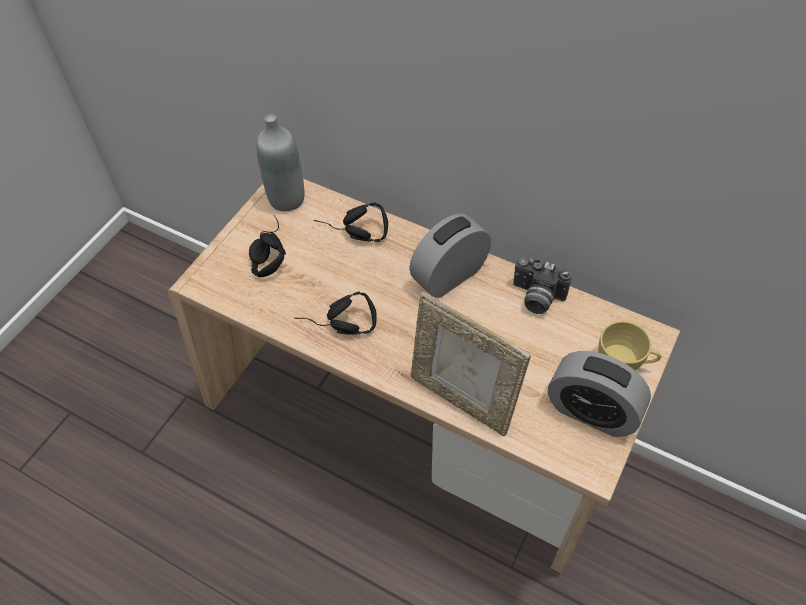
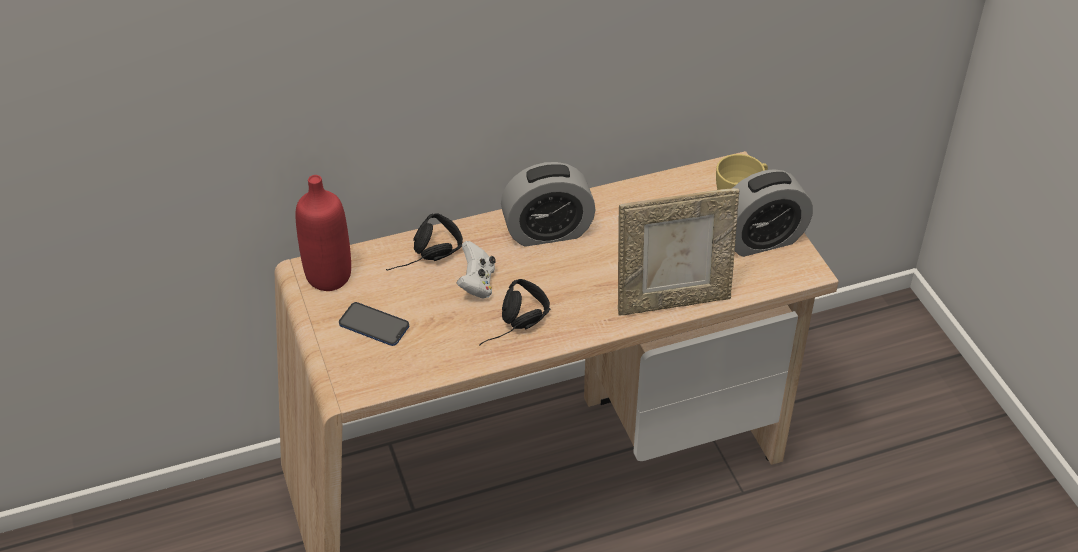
camera: 50 degrees left, 10 degrees down
black headphones [249,216,286,277] -> phone [339,302,409,346]
grey bottle [256,114,304,211] -> red bottle [295,175,351,291]
alarm clock [409,214,491,298] -> alarm clock turned 105 degrees counterclockwise [501,162,596,247]
camera [513,257,572,314] -> none
none -> white game controller [457,241,496,298]

